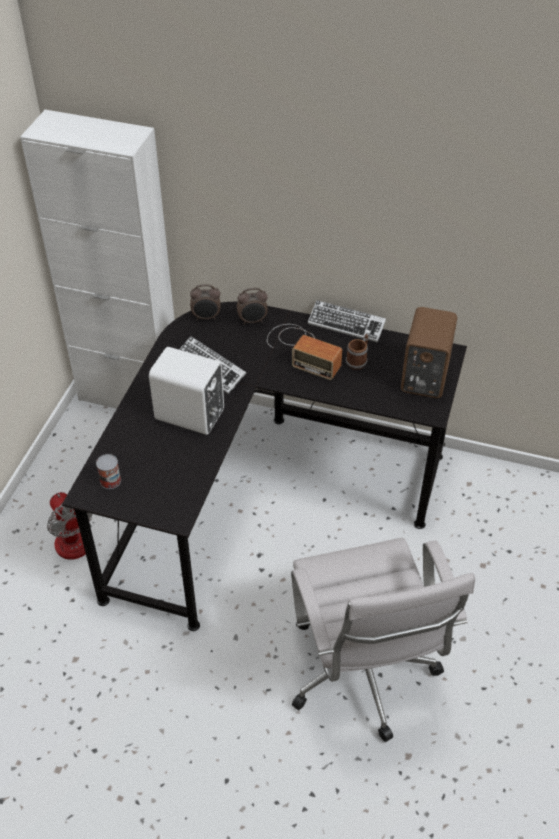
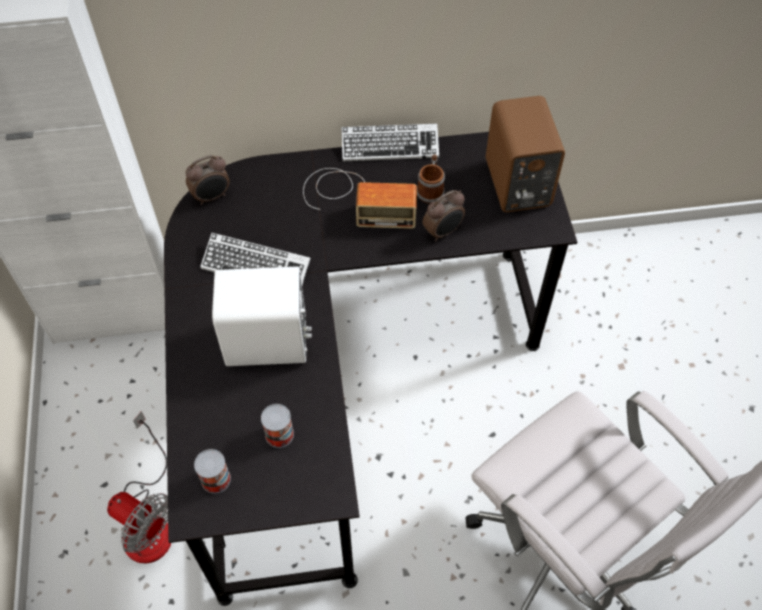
camera: 25 degrees left, 10 degrees up
alarm clock [237,288,268,325] -> alarm clock moved to [423,190,465,242]
none -> can [261,404,294,448]

